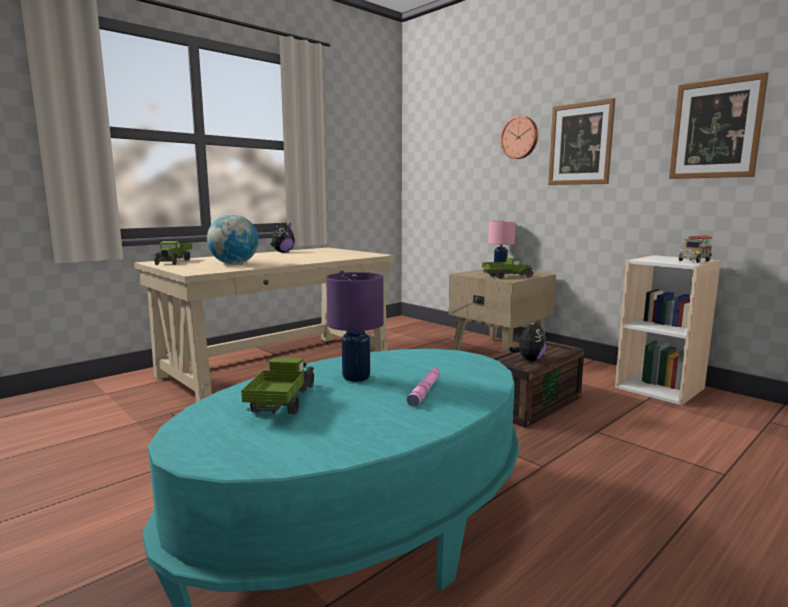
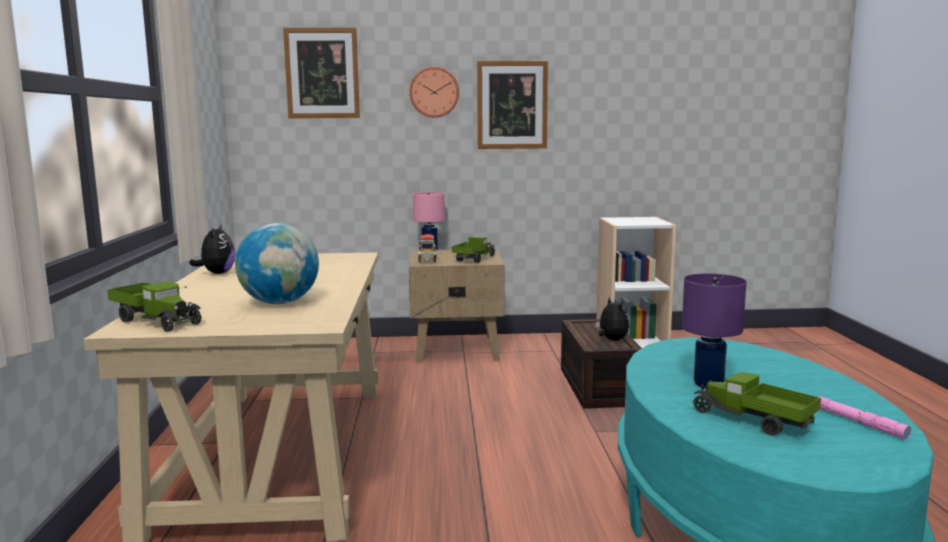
camera: 50 degrees left, 0 degrees up
pink flashlight [407,368,440,407] -> pink flashlight moved to [819,396,912,440]
picture [669,72,768,179] -> picture moved to [283,28,360,118]
toy truck [679,235,713,263] -> toy truck moved to [418,234,437,263]

